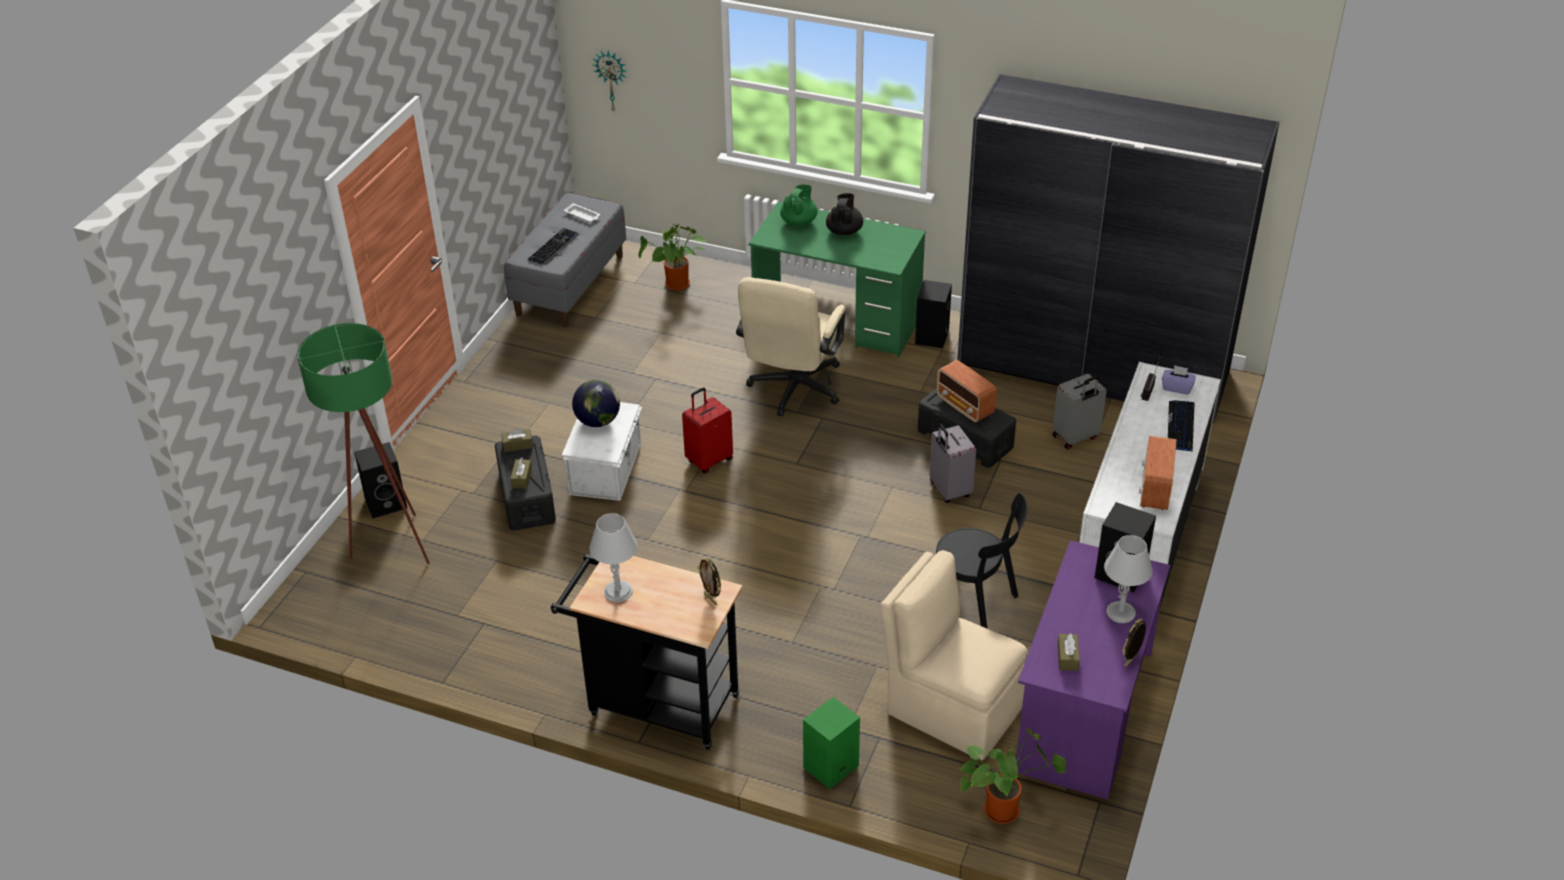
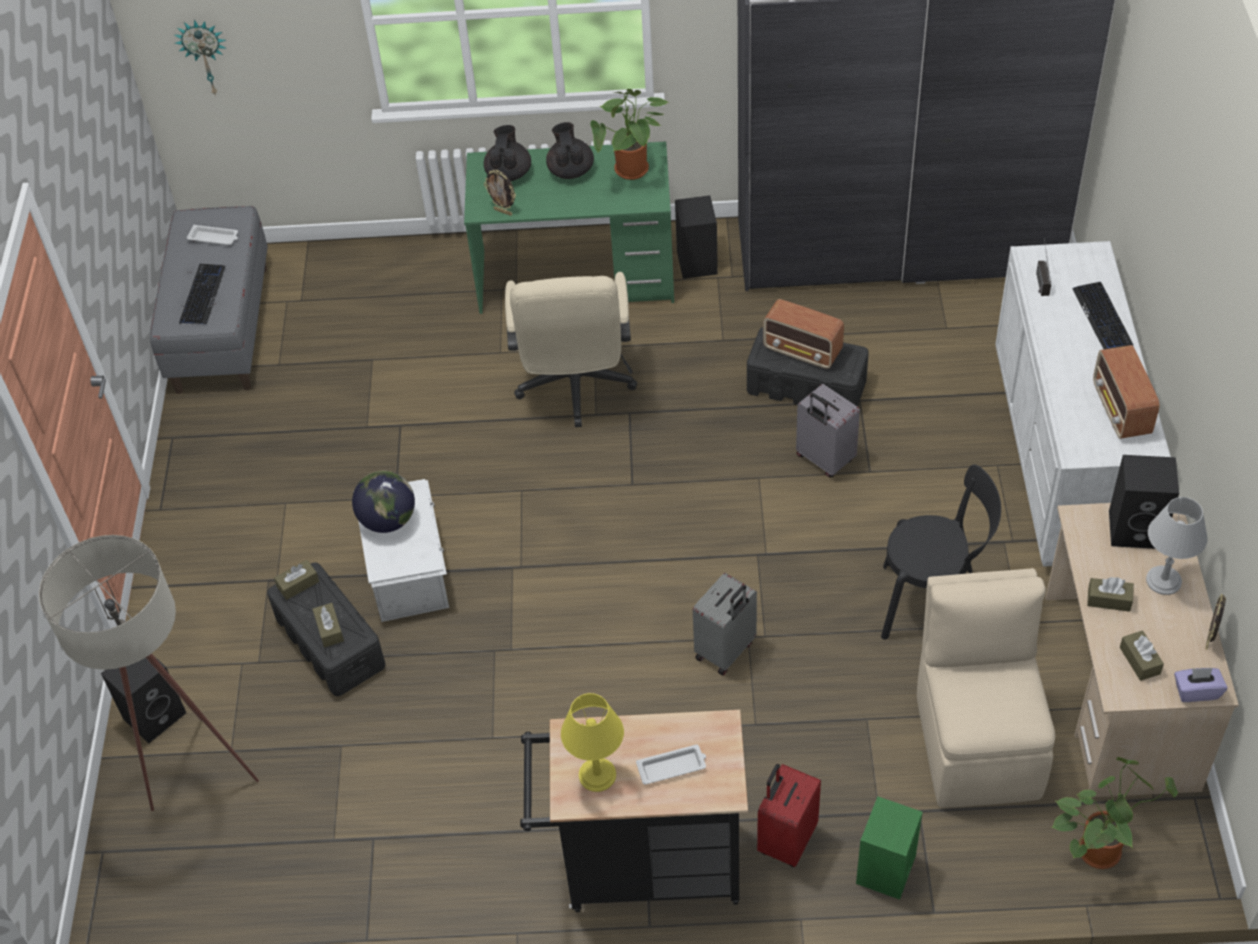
camera: 20 degrees left, 10 degrees up
green floor lamp [297,323,430,564] -> beige floor lamp [39,535,259,811]
grey table lamp [589,513,638,602] -> yellow table lamp [561,693,624,792]
potted plant [638,224,708,291] -> potted plant moved to [590,89,668,180]
red suitcase [682,387,733,473] -> red suitcase moved to [757,764,821,867]
picture frame [698,558,721,605] -> picture frame moved to [484,170,516,216]
green teapot [780,184,817,226] -> black teapot [484,125,531,181]
beige chair [881,550,1027,760] -> beige chair turned 75 degrees clockwise [917,568,1055,808]
purple desk [1016,540,1171,800] -> beige desk [1045,503,1239,797]
grey suitcase [1052,373,1107,450] -> grey suitcase moved to [693,573,757,676]
purple tissue box [1162,365,1196,394] -> purple tissue box moved to [1174,668,1227,702]
none -> white tray [636,744,706,785]
none -> brown tissue box [1087,577,1134,612]

